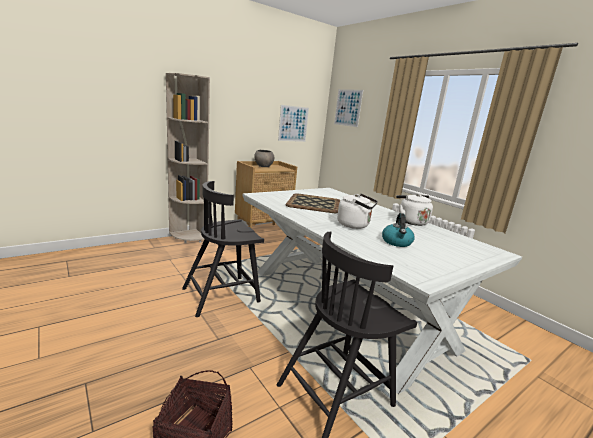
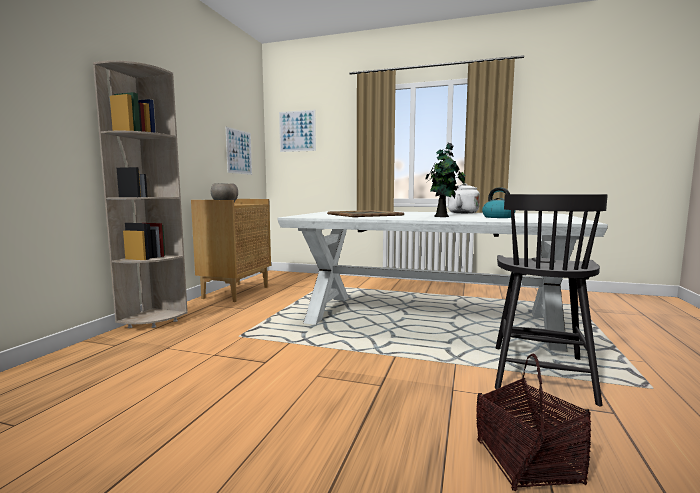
camera: 35 degrees left, 10 degrees down
black chair [182,181,264,317] -> none
white kettle [337,194,378,229] -> potted plant [425,142,466,217]

